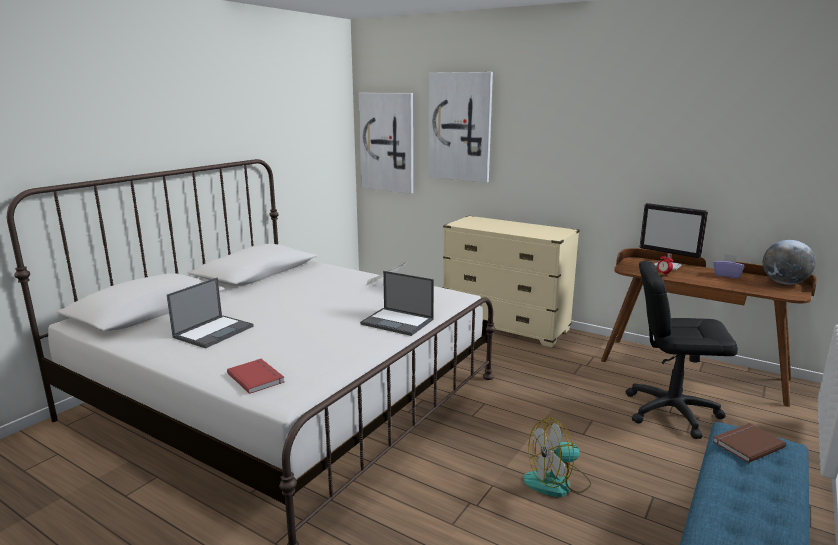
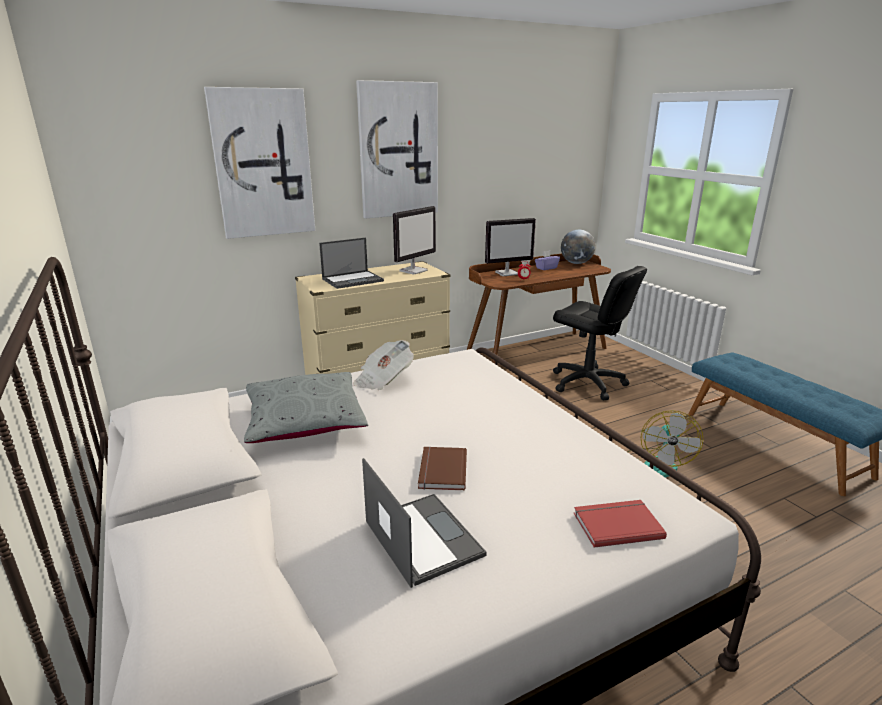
camera: 60 degrees left, 5 degrees up
picture [359,93,413,193] -> picture moved to [356,80,438,218]
laptop [360,271,434,336] -> laptop moved to [319,237,384,289]
black office chair [626,261,738,439] -> black office chair turned 90 degrees counterclockwise [553,266,647,400]
brown book [713,423,786,463] -> brown book moved to [418,446,467,490]
none -> grey pillow [244,372,368,443]
none -> monitor [393,206,436,274]

